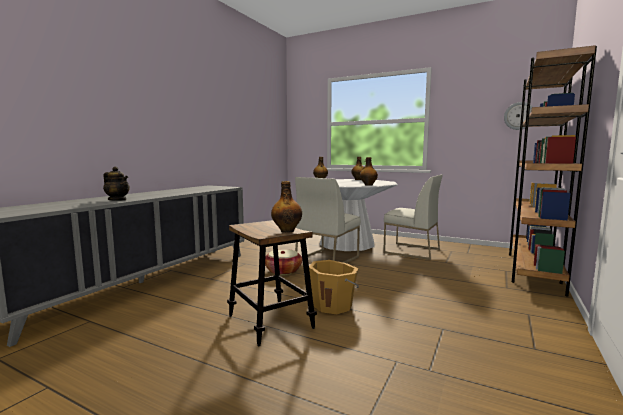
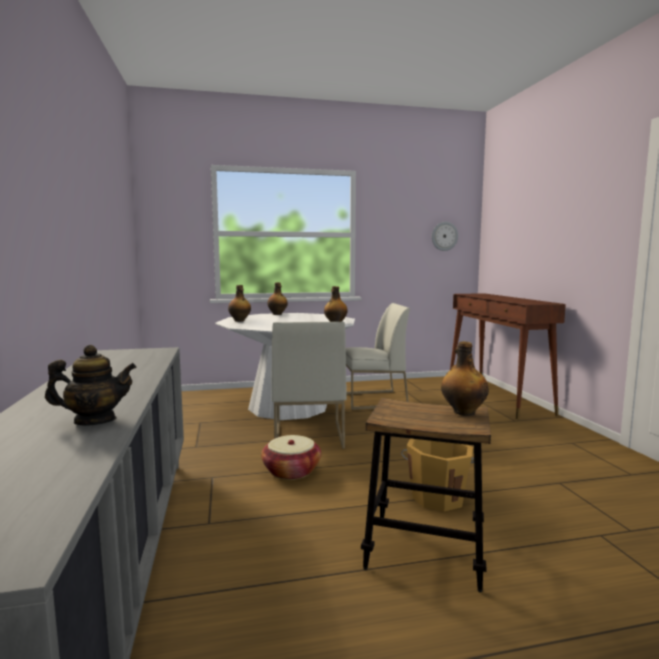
camera: 40 degrees left, 0 degrees up
brown bookcase [509,45,597,297] -> brown console table [450,293,566,419]

